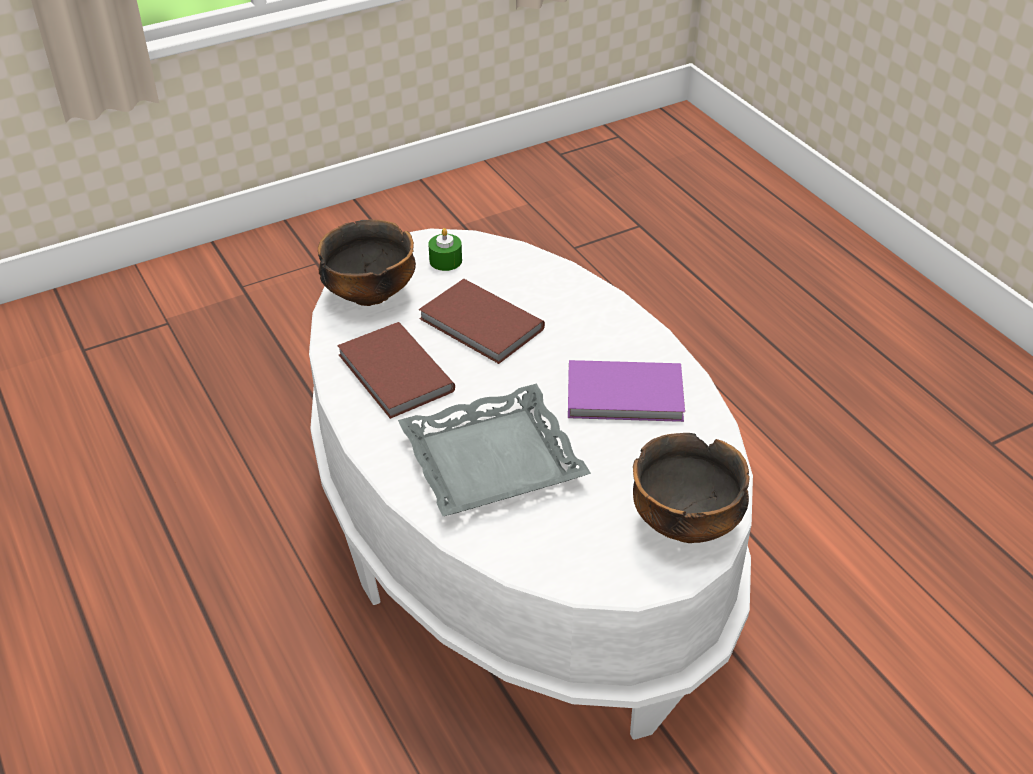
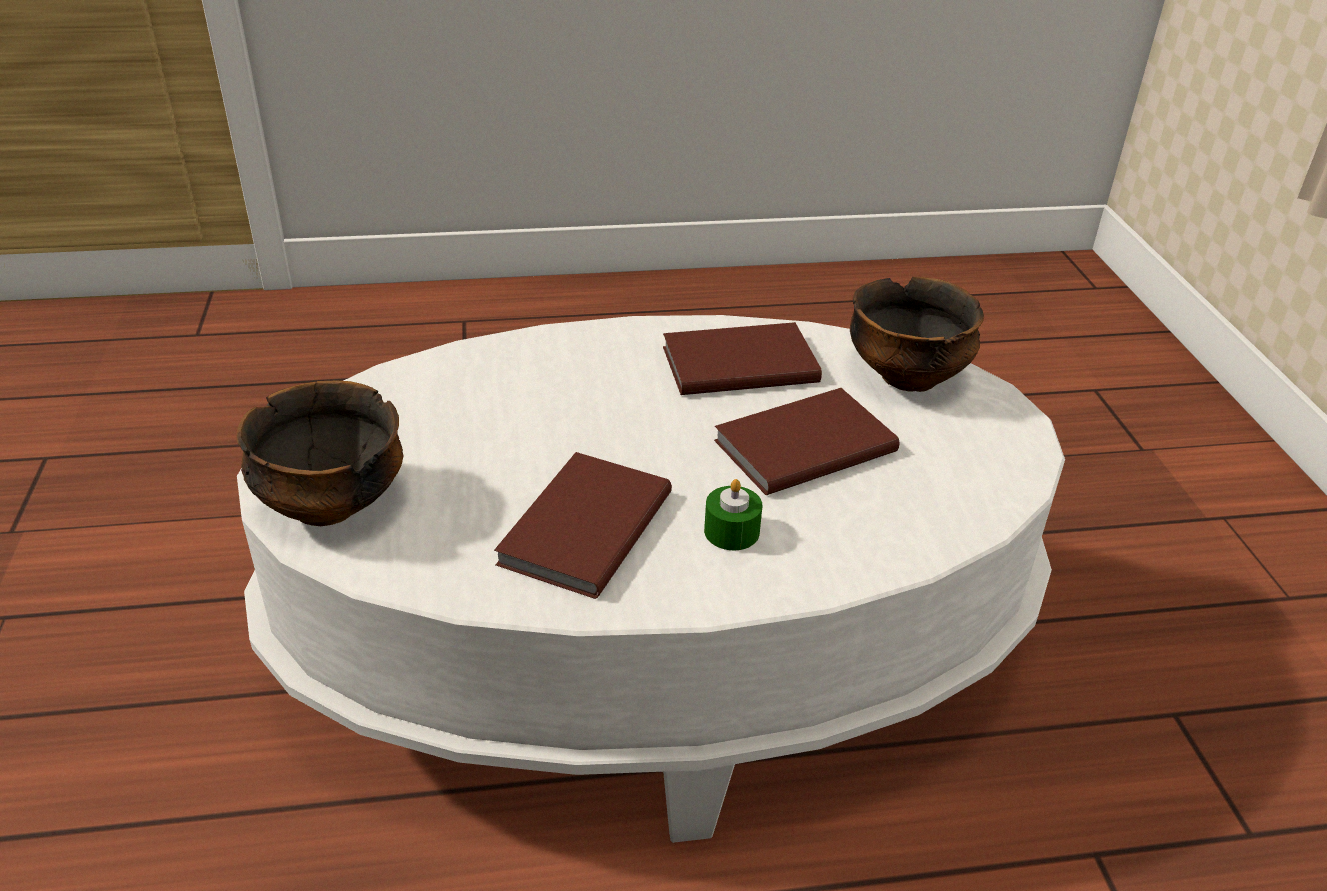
camera: 110 degrees right, 5 degrees down
grey tray [398,383,591,516] -> none
green candle [428,228,462,271] -> green candle moved to [704,479,762,550]
purple book [568,360,685,422] -> brown book [494,452,672,599]

